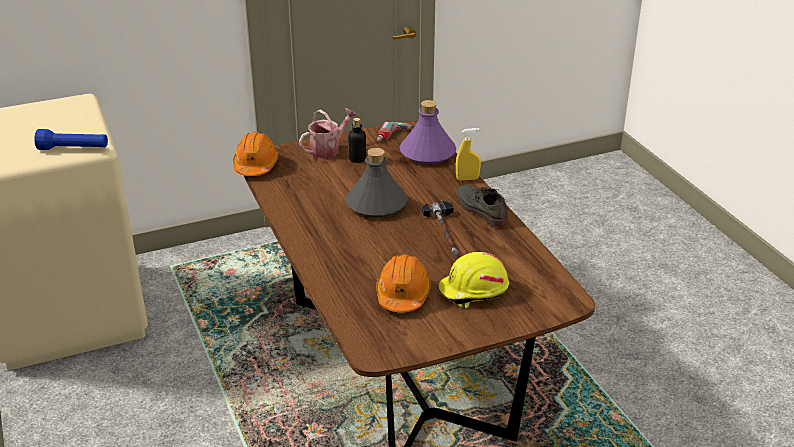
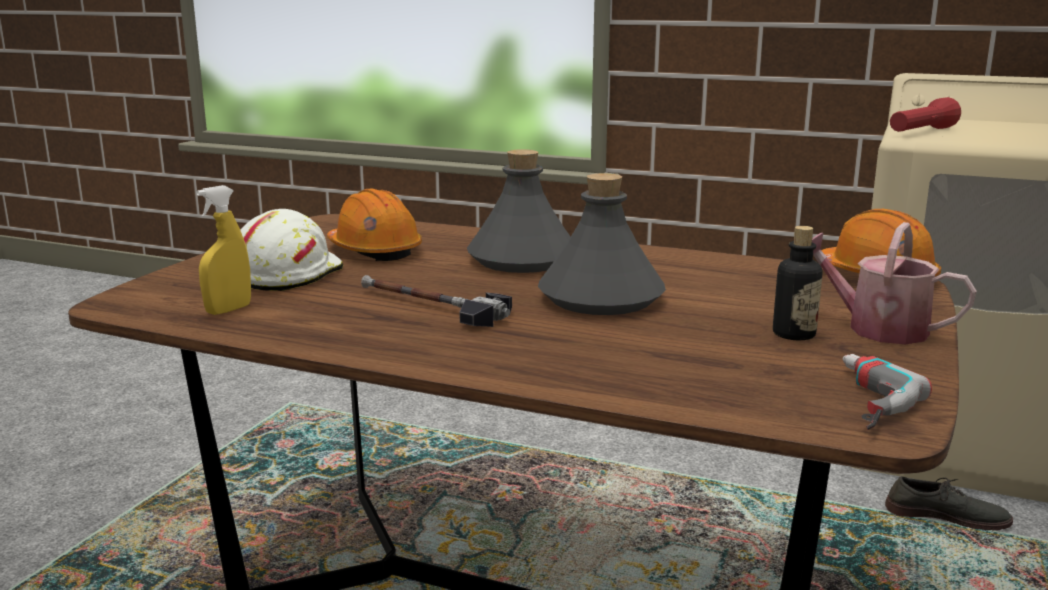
camera: 135 degrees right, 15 degrees down
blue flashlight [34,129,108,150] -> red flashlight [890,97,961,132]
watering can [299,108,357,159] -> watering can turned 120 degrees clockwise [812,222,977,344]
purple bottle [400,100,456,164] -> none
yellow hard hat [438,252,509,308] -> white hard hat [240,209,343,291]
yellow spray bottle [456,128,481,181] -> yellow spray bottle moved to [196,185,251,315]
grey shoe [457,184,508,227] -> grey shoe moved to [885,476,1013,530]
none -> grey bottle [467,149,571,273]

